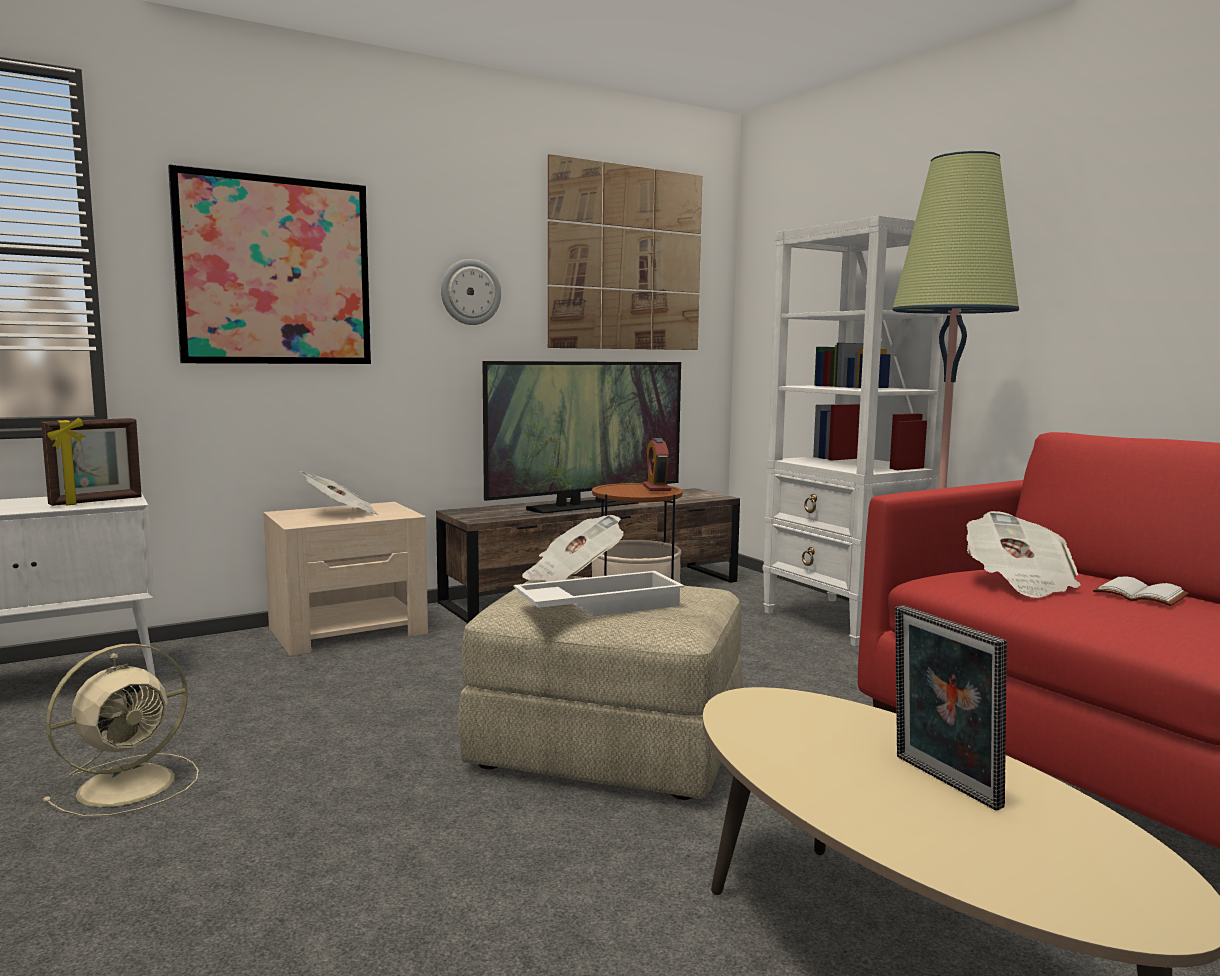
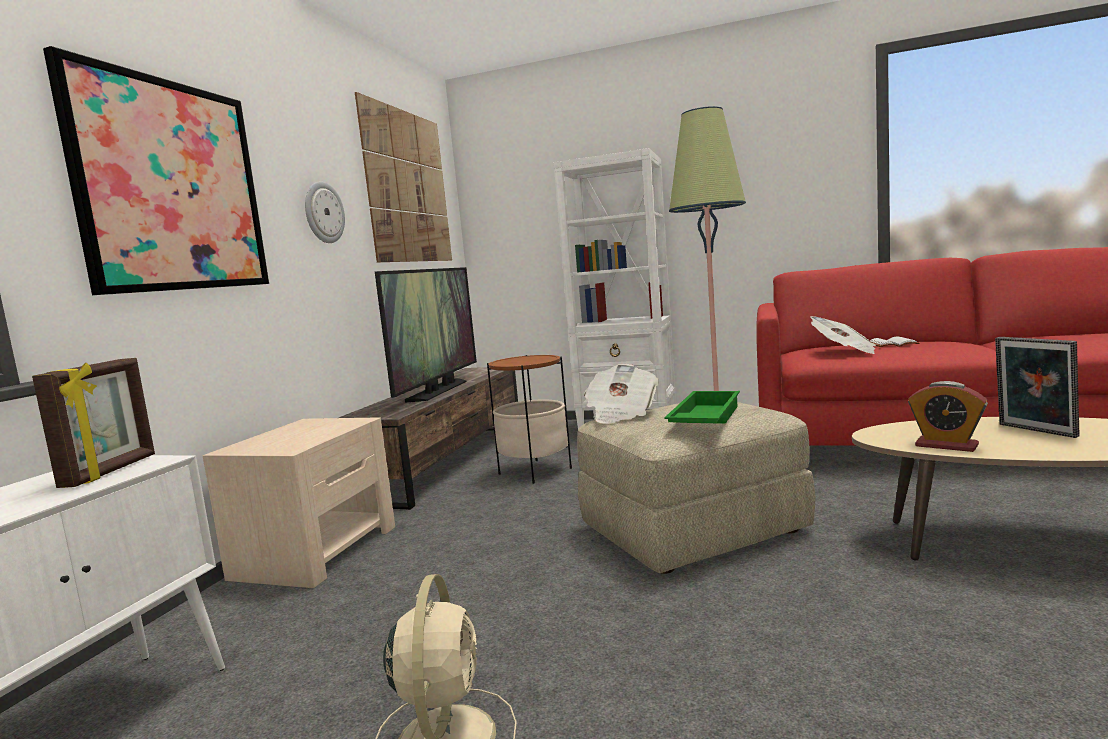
camera: 40 degrees left, 0 degrees up
newspaper [299,471,378,514] -> none
white tray [514,571,685,617] -> green tray [664,391,740,424]
alarm clock [643,438,671,491] -> alarm clock moved to [908,381,988,452]
picture frame [895,605,1007,811] -> picture frame turned 45 degrees clockwise [995,337,1080,438]

